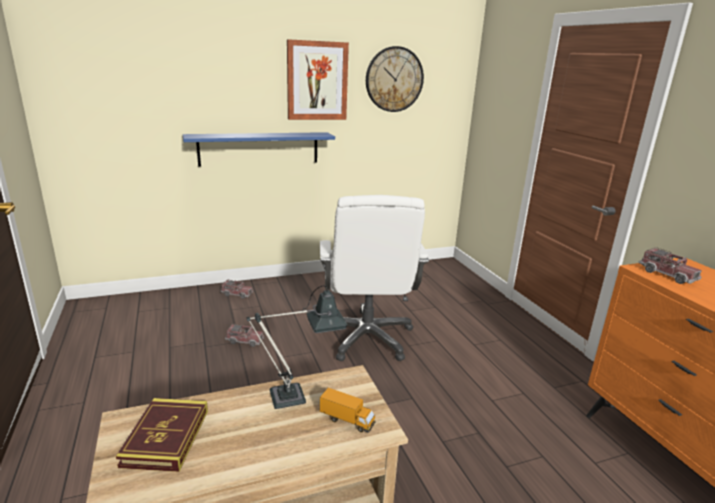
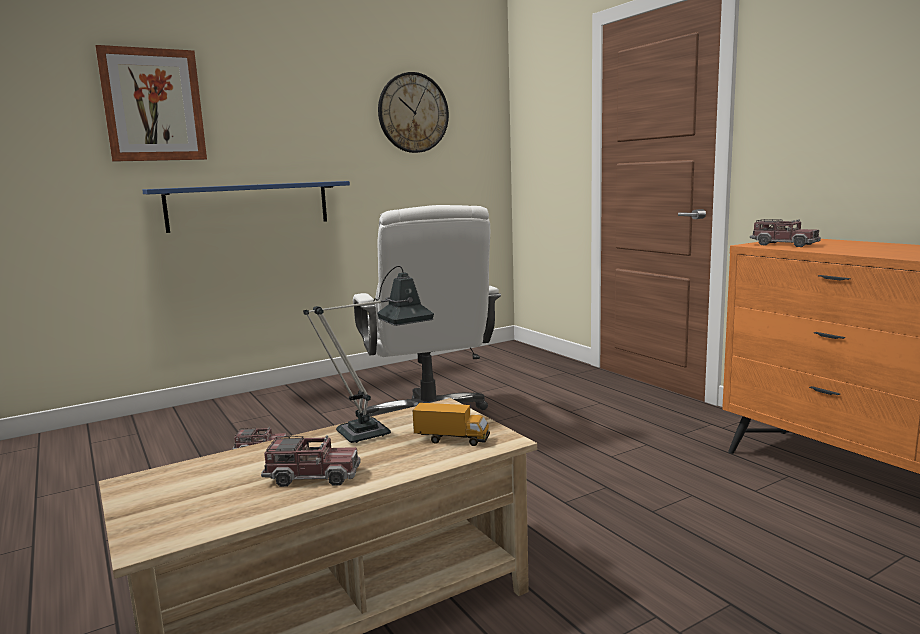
camera: 10 degrees left, 10 degrees down
book [116,398,208,472] -> none
toy truck [220,279,253,299] -> toy truck moved to [261,435,361,487]
picture [287,39,349,120] -> picture moved to [95,45,207,162]

